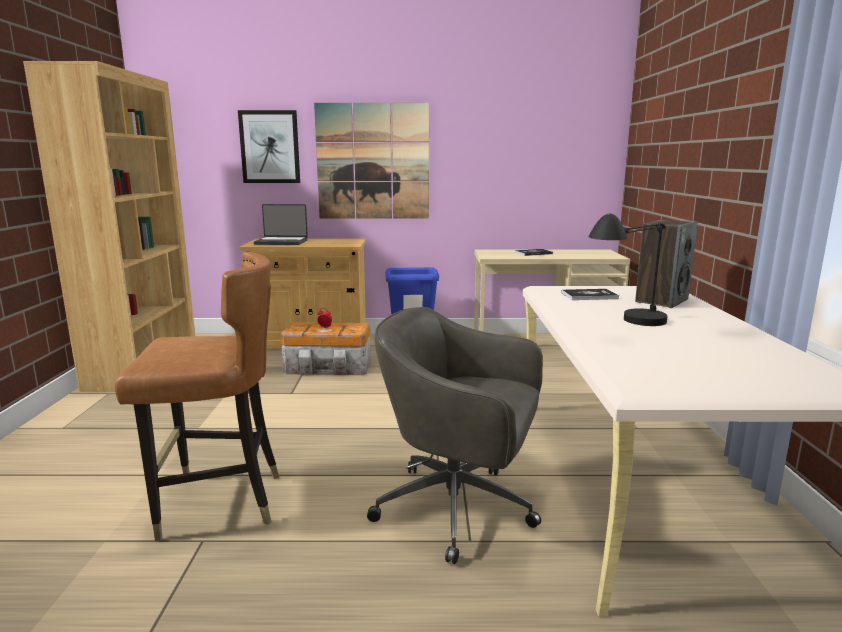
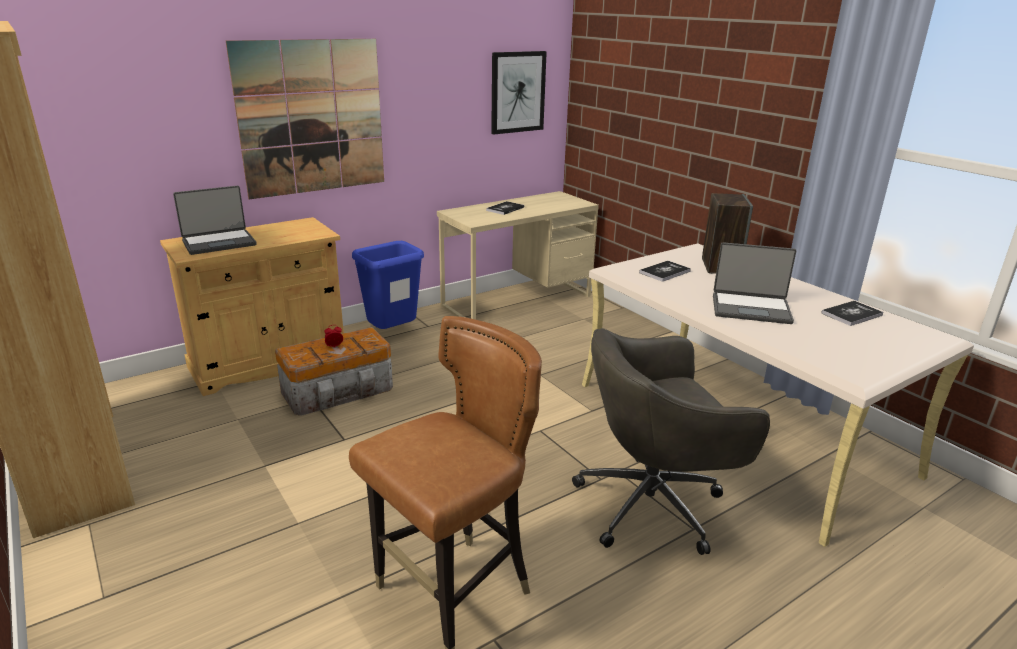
camera: 35 degrees left, 10 degrees up
picture [238,110,300,183] -> picture moved to [491,51,547,135]
black table lamp [589,214,667,326] -> laptop [713,242,796,324]
none -> book [821,301,884,326]

